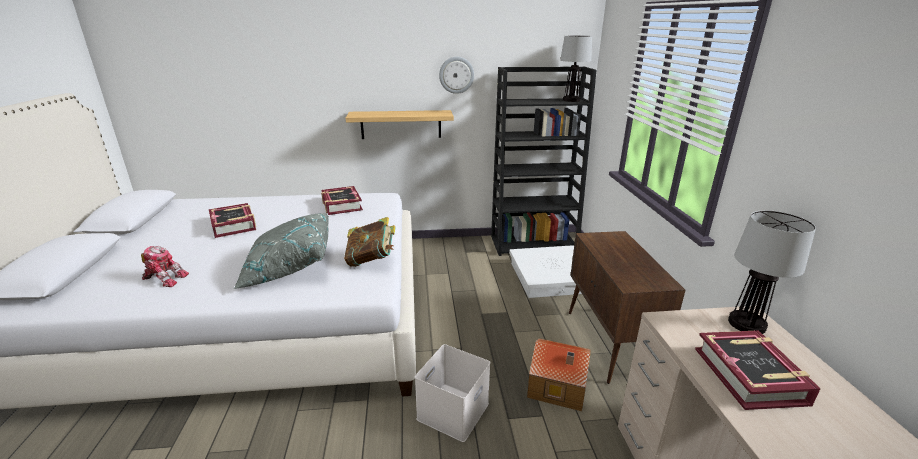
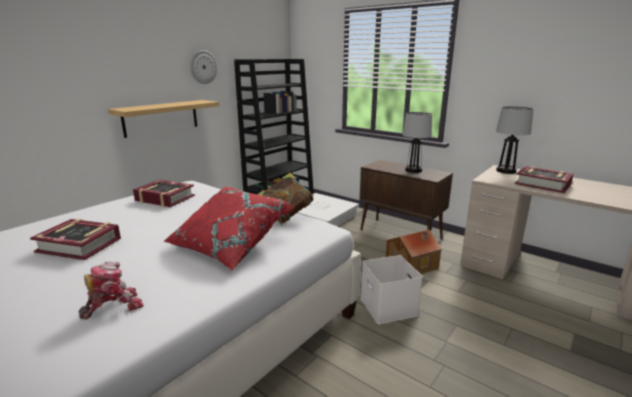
camera: 45 degrees left, 5 degrees down
grey pillow [234,213,329,289] -> red pillow [163,187,294,271]
table lamp [560,35,592,102] -> table lamp moved to [402,112,432,173]

